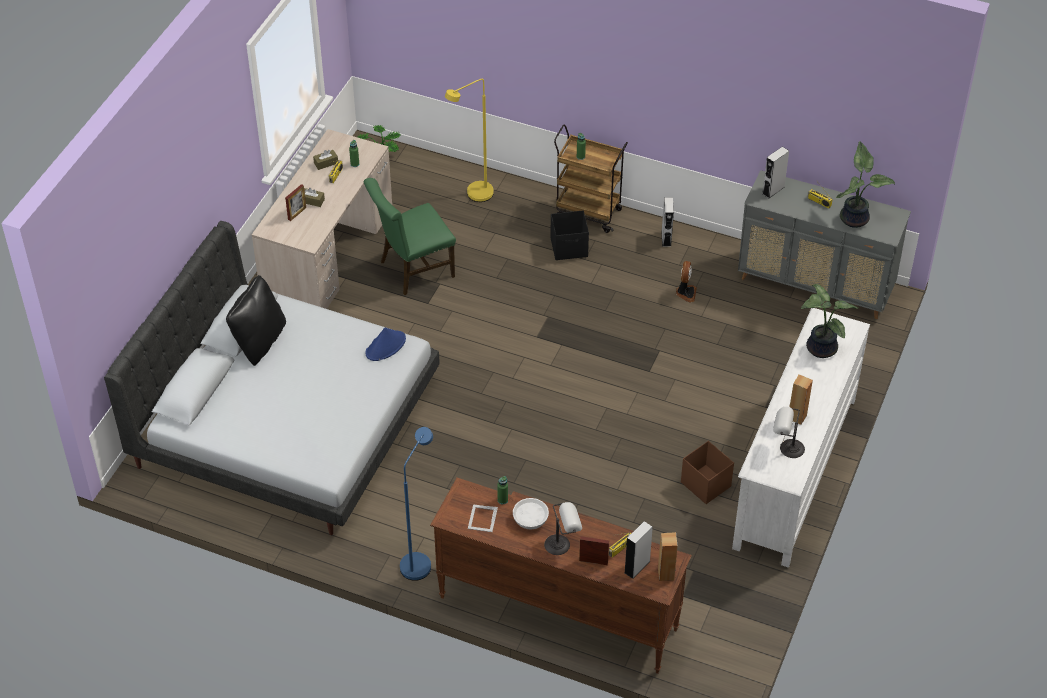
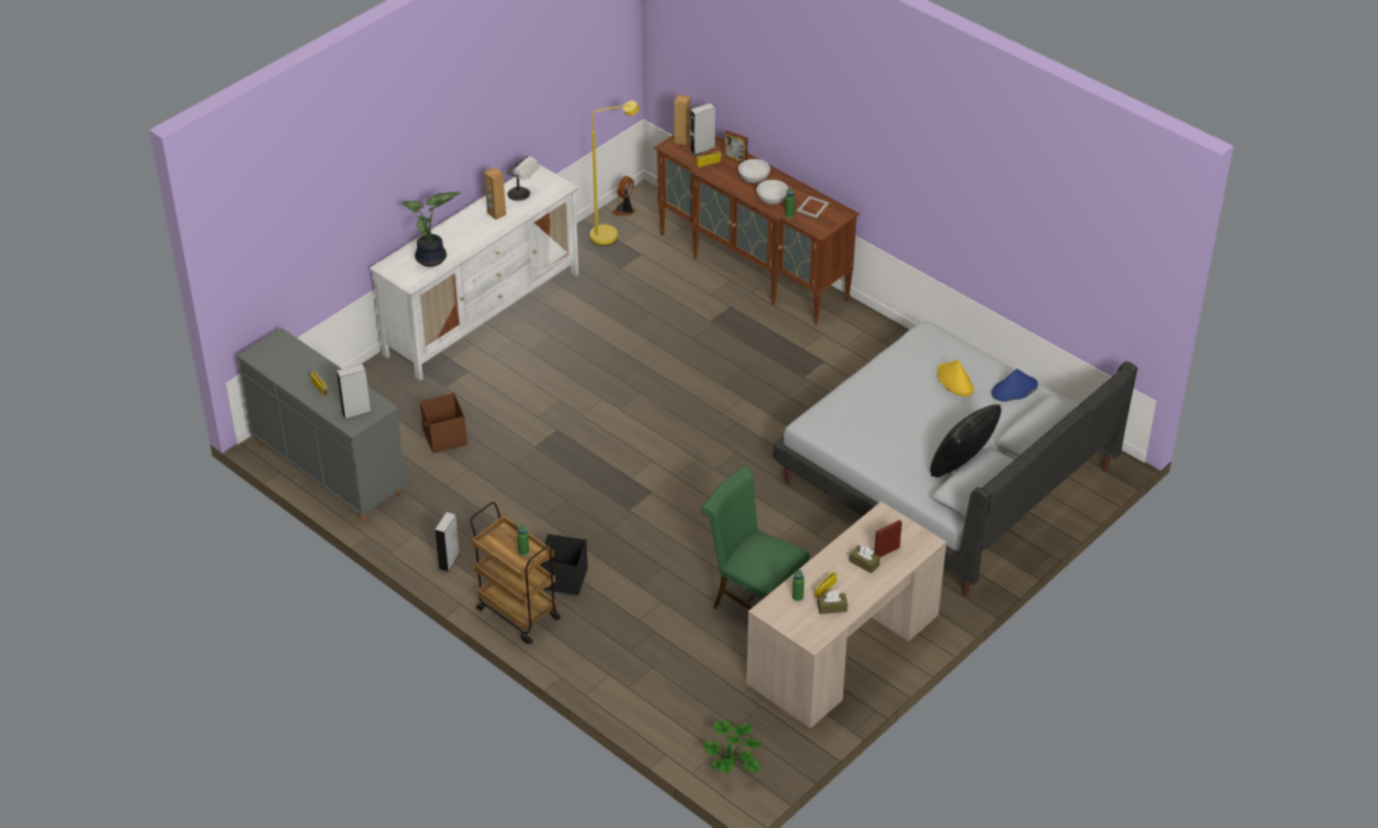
camera: 160 degrees left, 5 degrees down
green chair [364,178,456,295] -> green chair turned 135 degrees counterclockwise [701,466,810,610]
blue hat [366,327,406,361] -> blue hat moved to [991,369,1038,402]
blue floor lamp [400,427,433,581] -> none
yellow floor lamp [445,79,494,202] -> yellow floor lamp moved to [590,101,639,246]
table lamp [544,502,582,555] -> white bowl [738,159,770,183]
fan [676,261,697,302] -> fan moved to [611,176,635,216]
brown storage box [681,441,734,504] -> brown storage box moved to [420,393,467,454]
potted plant [836,141,895,228] -> none
none -> yellow hat [936,360,974,397]

